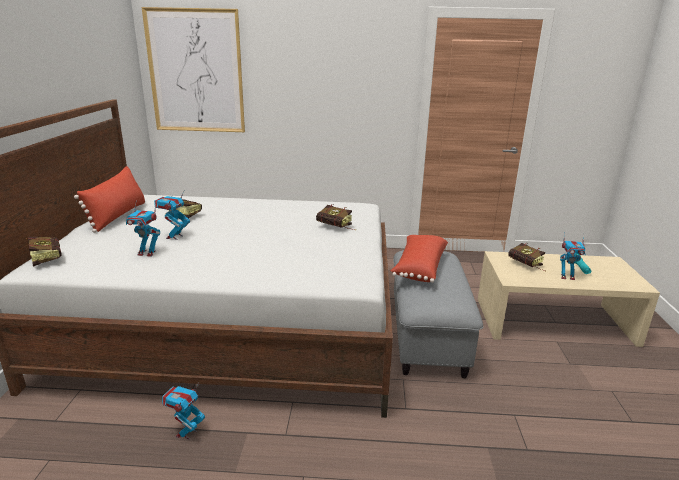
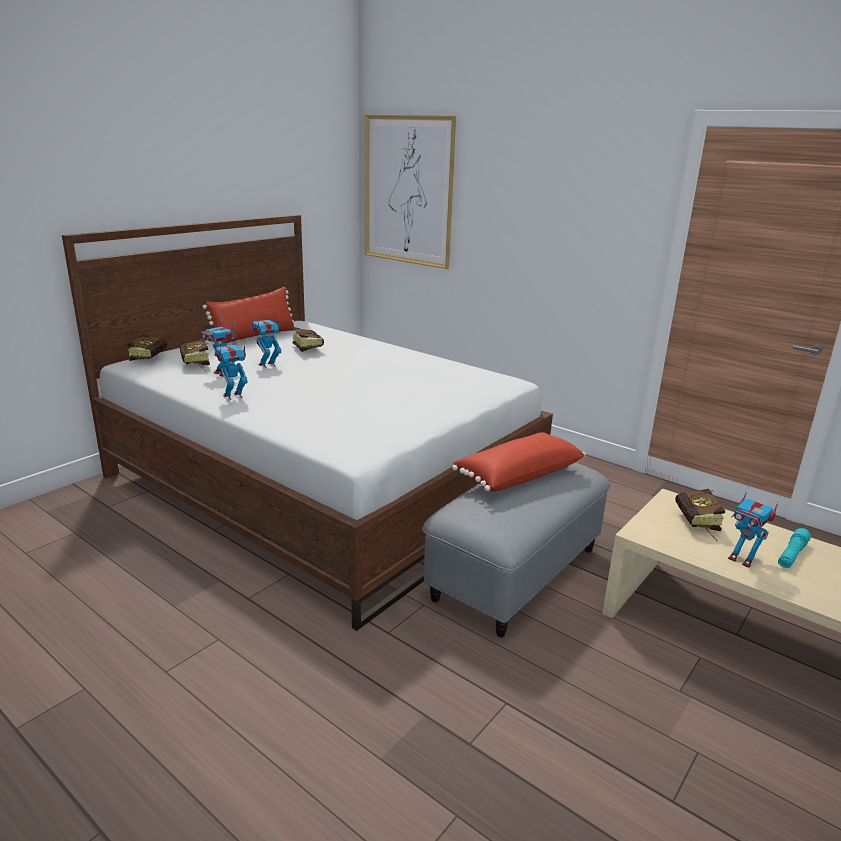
camera: 35 degrees right, 0 degrees up
toy robot [162,383,205,440] -> toy robot moved to [215,341,247,400]
book [316,204,356,230] -> book moved to [180,339,210,372]

